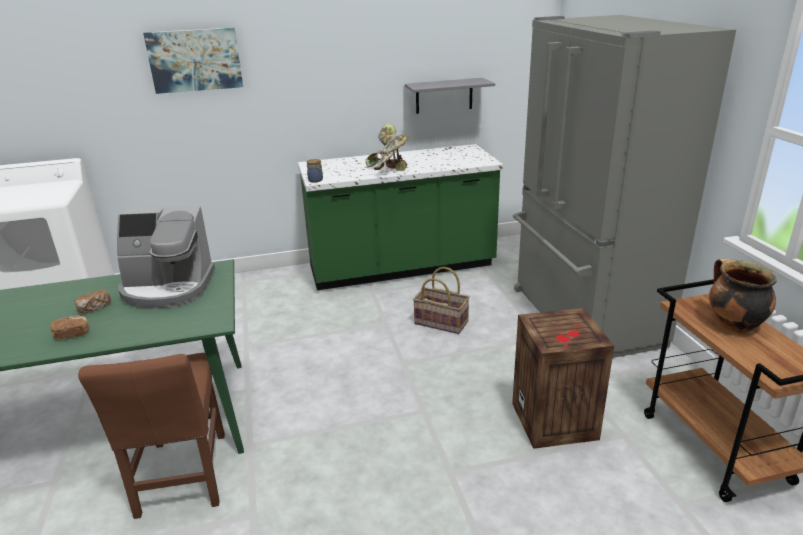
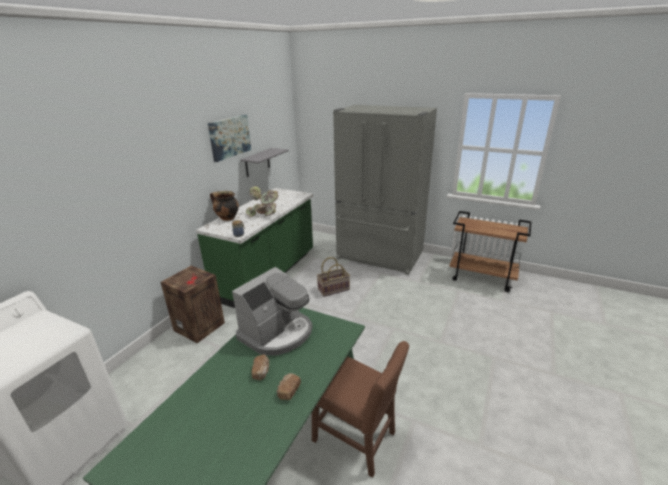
camera: 50 degrees left, 0 degrees up
picture [143,28,243,94] -> picture moved to [208,115,251,162]
crate [512,308,614,449] -> crate moved to [161,266,225,343]
cooking pot [709,258,777,333] -> cooking pot moved to [210,191,239,221]

